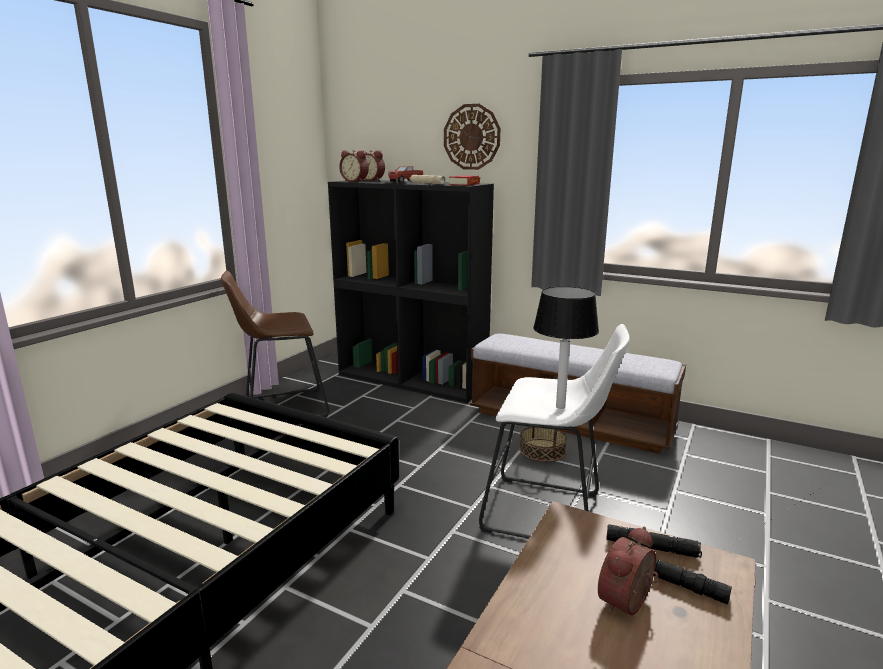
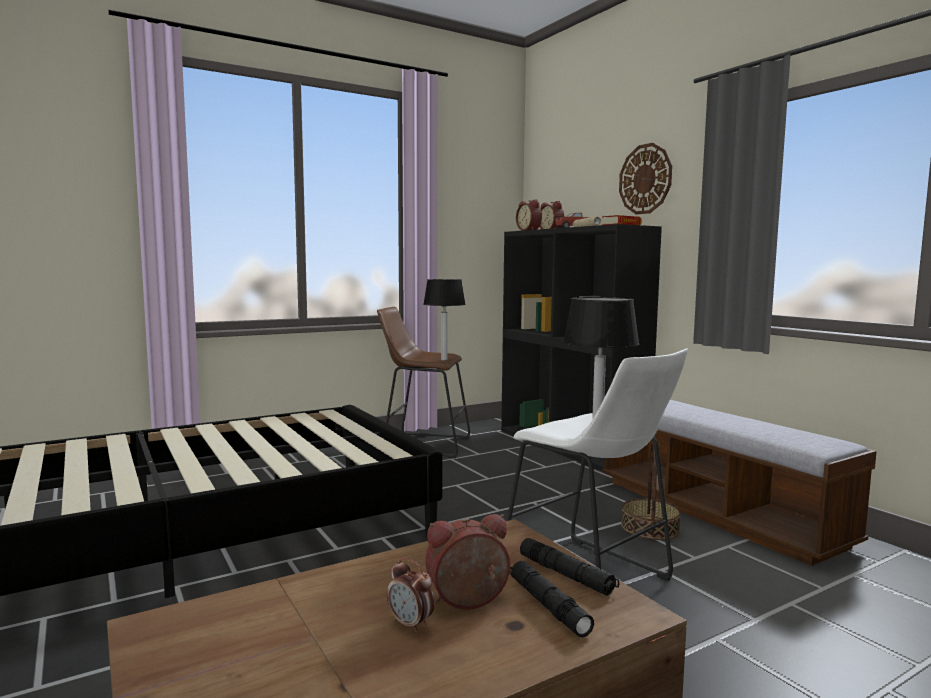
camera: 30 degrees right, 10 degrees down
none -> alarm clock [387,558,435,633]
none -> table lamp [423,279,466,360]

